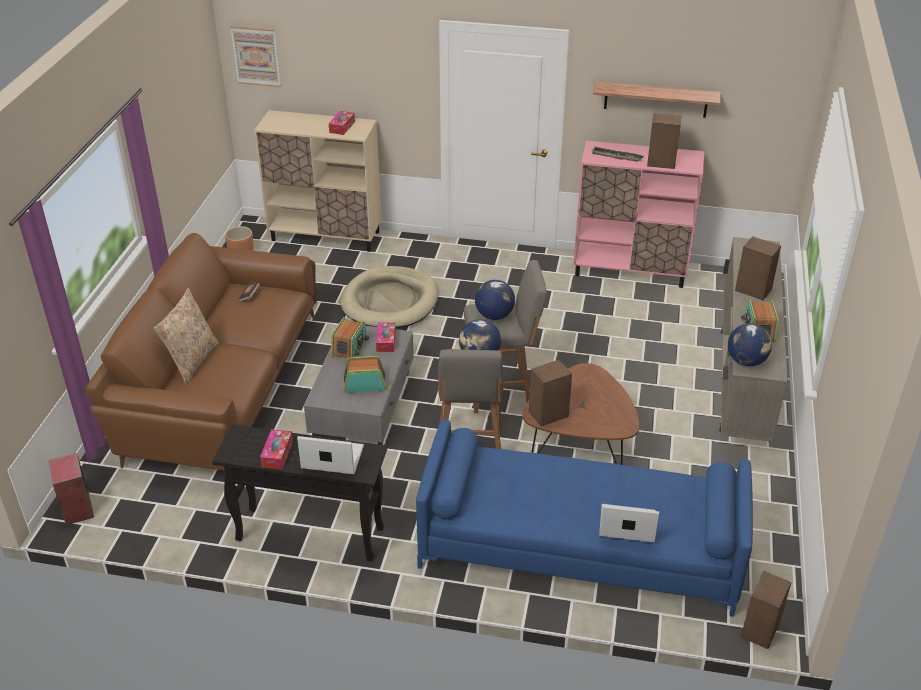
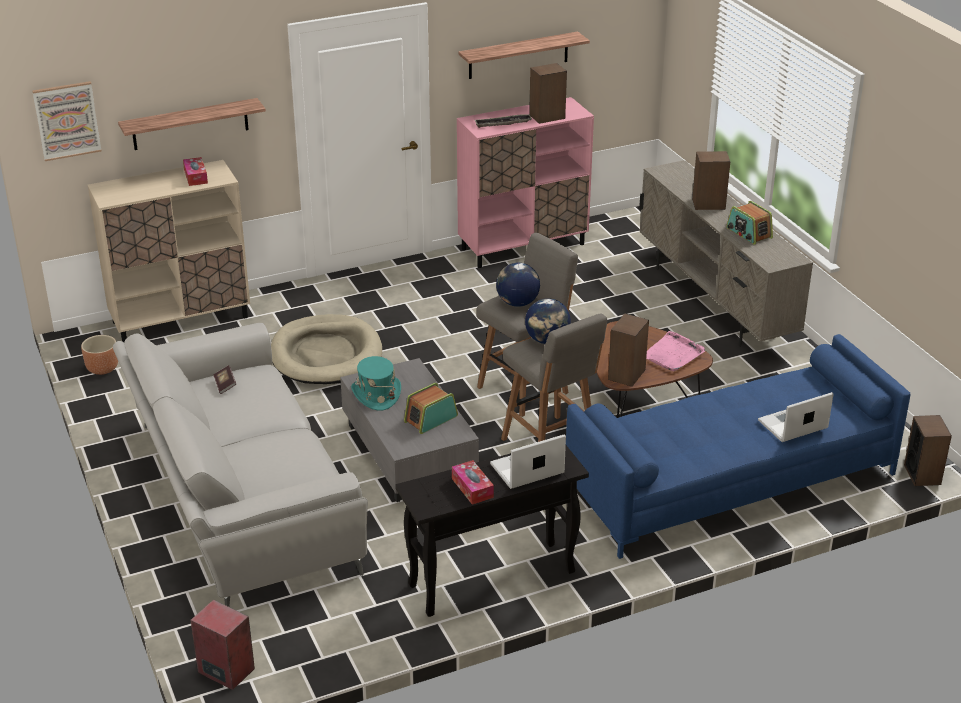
camera: 35 degrees left, 5 degrees down
brown sofa [85,233,317,471] -> grey sofa [113,323,368,607]
beige pillow [154,288,219,384] -> none
radio [331,317,369,358] -> turquoise hat [351,356,401,411]
tissue box [376,322,396,352] -> none
globe [728,323,772,366] -> none
none -> shelf [118,98,266,150]
none -> pink tray [646,331,705,371]

